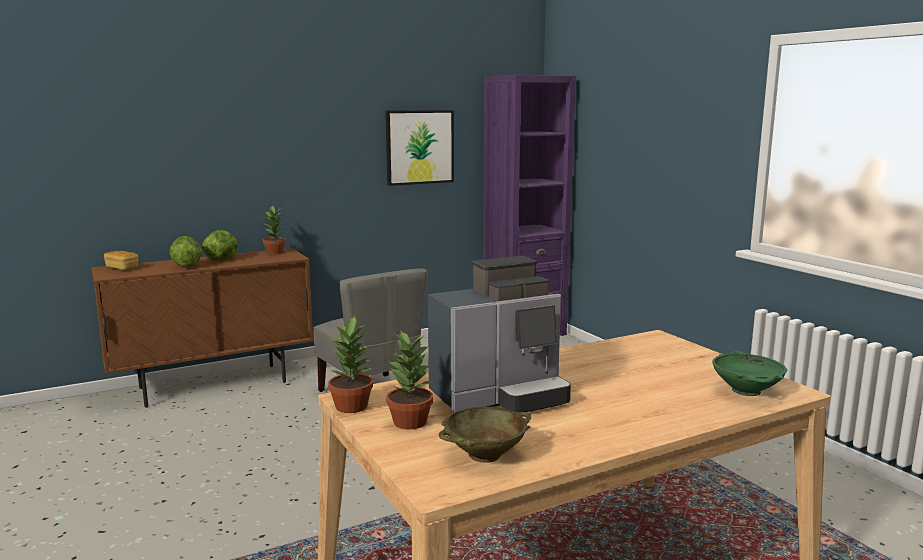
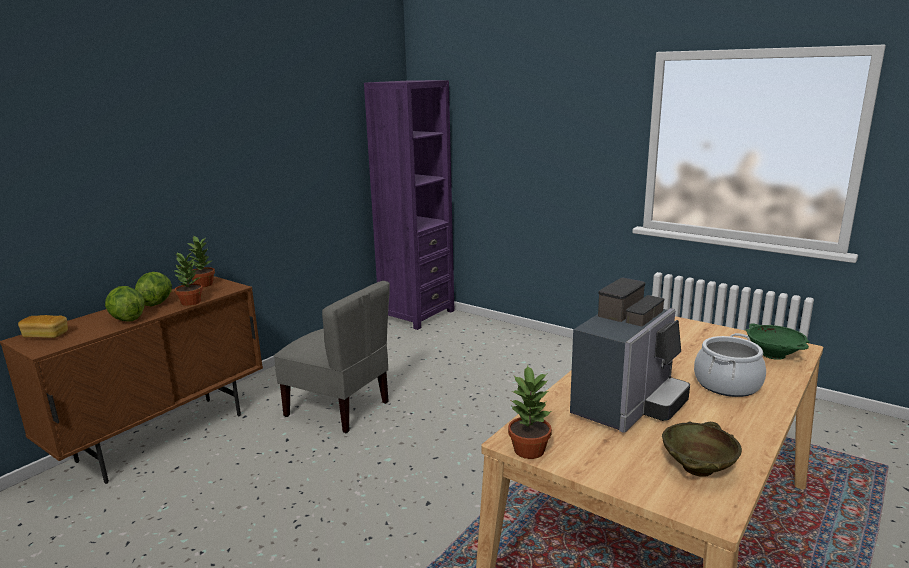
camera: 25 degrees left, 5 degrees up
picture [385,110,454,186] -> none
potted plant [386,331,433,429] -> potted plant moved to [173,252,203,306]
none -> cooking pot [694,333,766,397]

